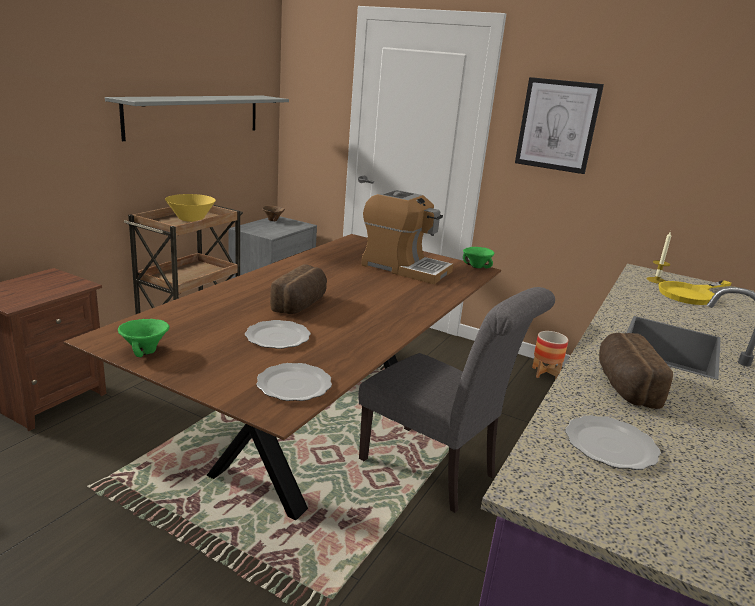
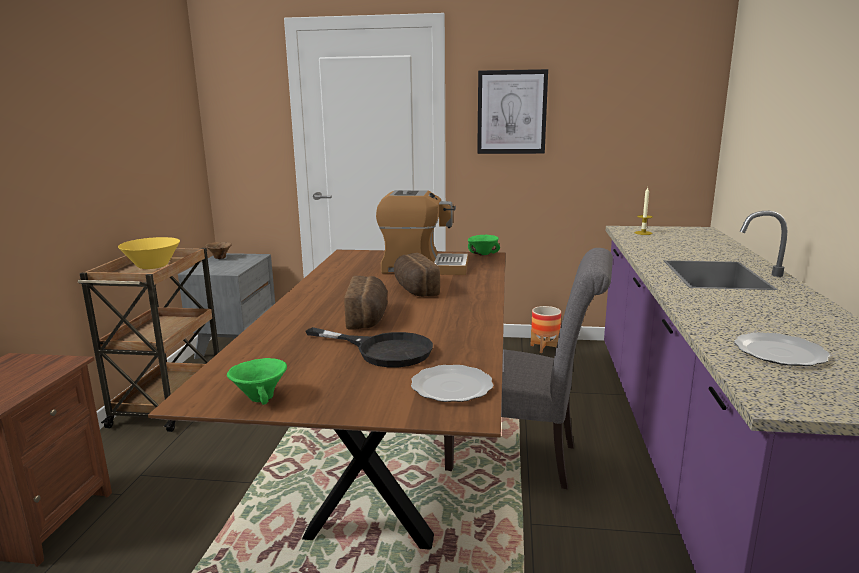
camera: 20 degrees left, 5 degrees down
grey shelf [105,96,289,141] -> none
plate [245,320,311,349] -> black frying pan [305,327,433,367]
bread [599,333,673,409] -> bread moved to [394,253,440,297]
yellow frying pan [658,280,732,305] -> none

